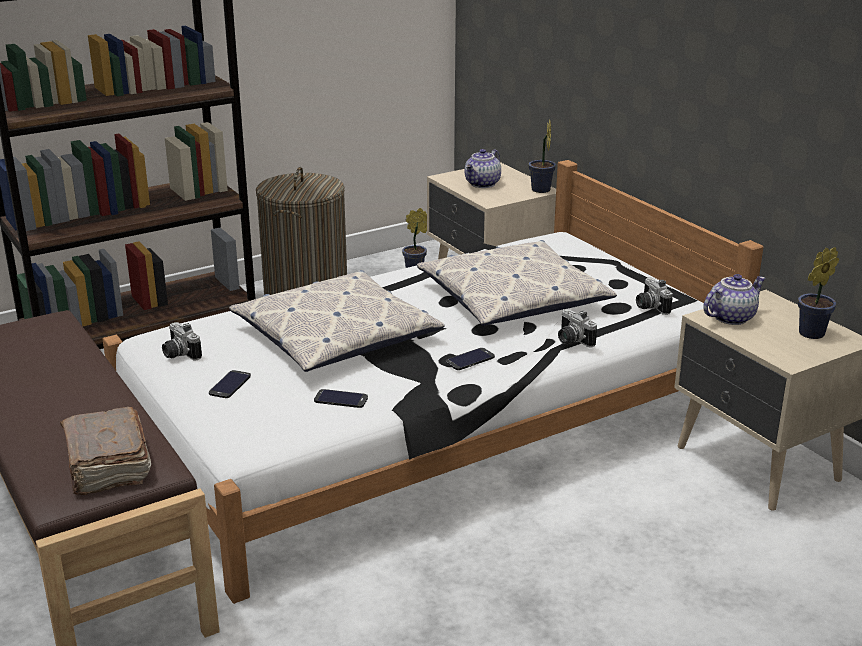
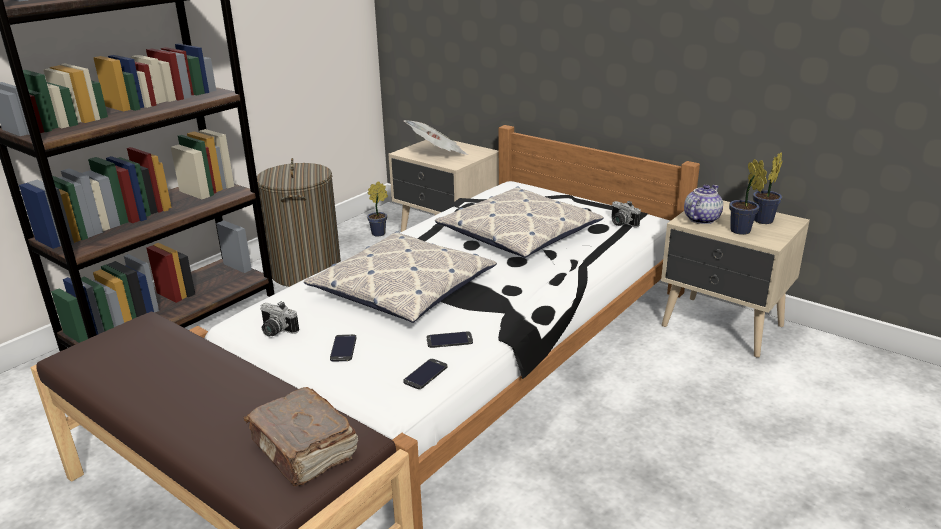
camera: 20 degrees left, 0 degrees up
phone [446,348,495,370] -> phone moved to [403,359,448,389]
teapot [464,149,501,188] -> newspaper [403,120,468,155]
potted plant [528,120,556,193] -> potted plant moved to [729,159,767,235]
camera [558,309,597,347] -> none

